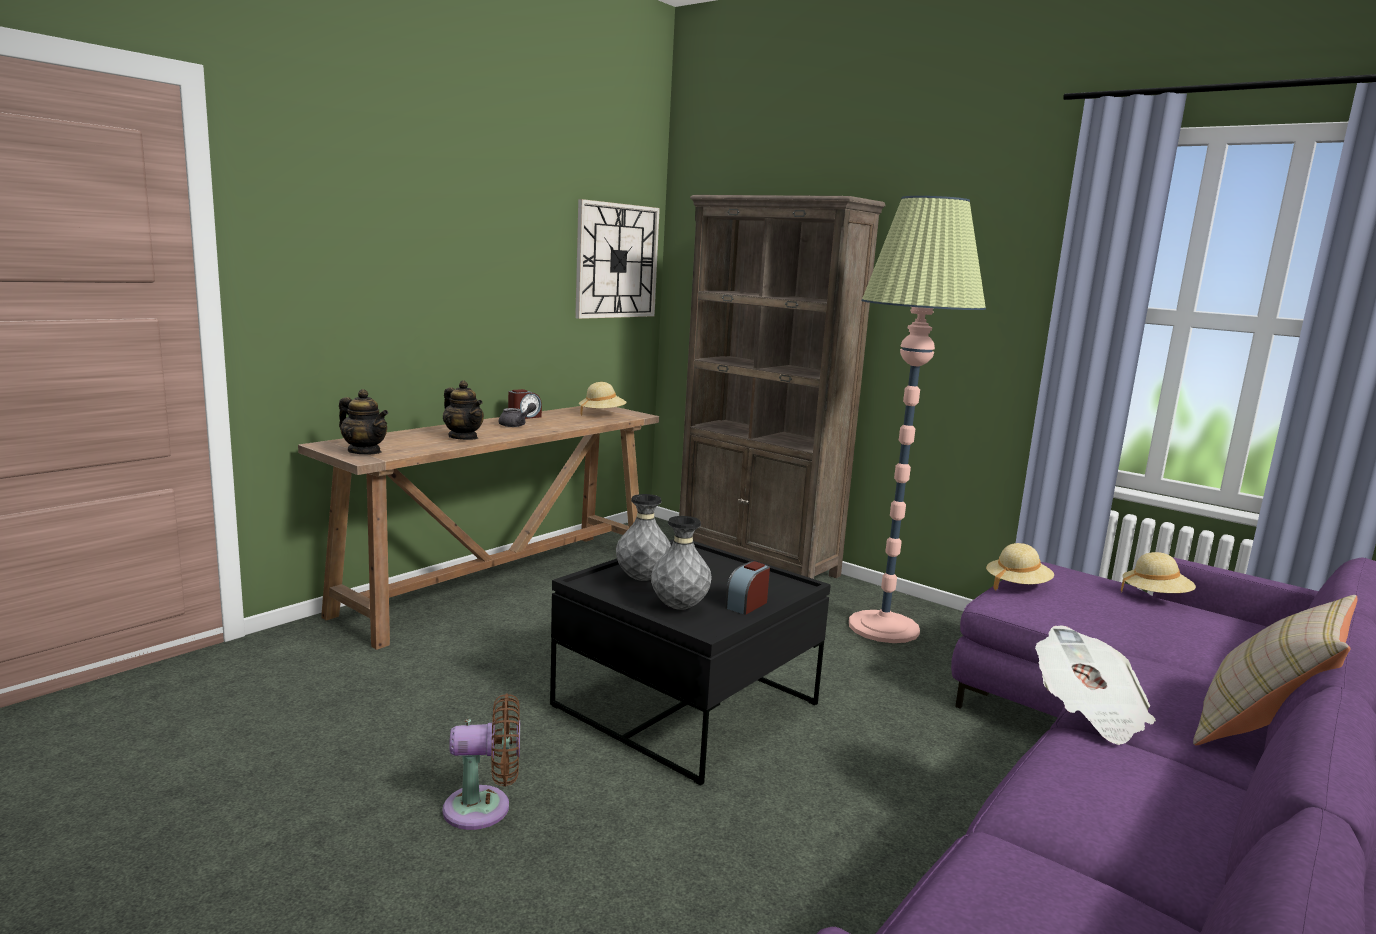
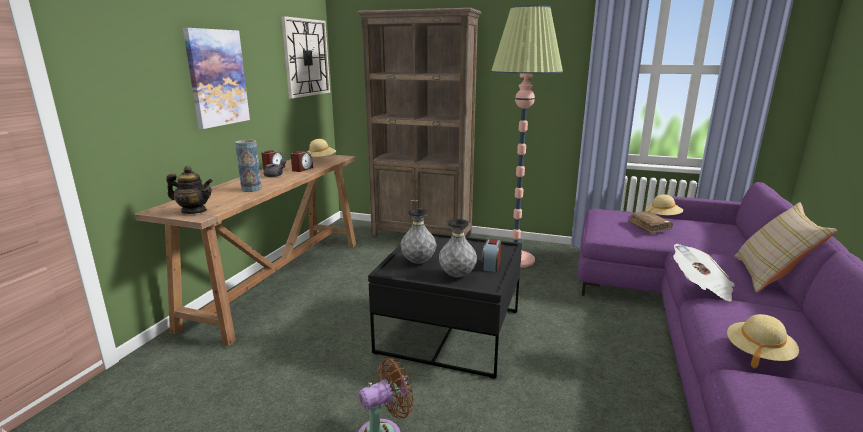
camera: 20 degrees left, 5 degrees up
teapot [443,380,484,440] -> vase [235,140,262,192]
beige hat [986,543,1054,590] -> beige hat moved to [727,314,799,369]
none -> picture [183,28,250,129]
none -> alarm clock [291,151,313,172]
none -> brown book [628,211,673,234]

